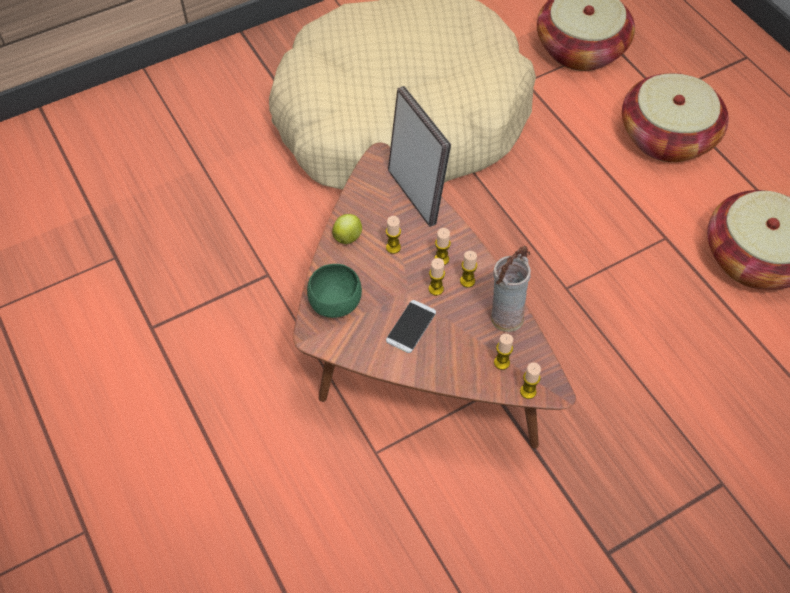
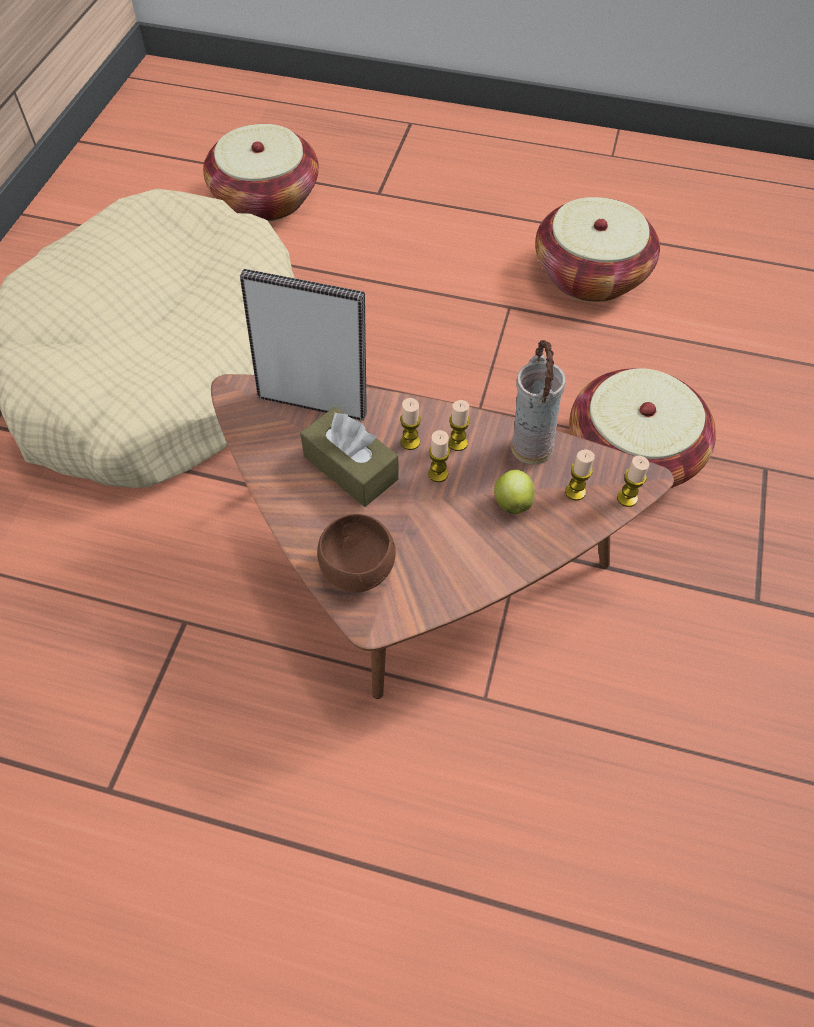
camera: 45 degrees left, 0 degrees up
green bowl [307,264,362,318] -> brown bowl [317,514,396,593]
apple [332,214,362,244] -> apple moved to [494,470,535,514]
candle [386,216,401,254] -> brown tissue box [300,406,399,507]
phone [386,300,436,353] -> none
basket [622,73,729,162] -> basket moved to [569,368,716,488]

